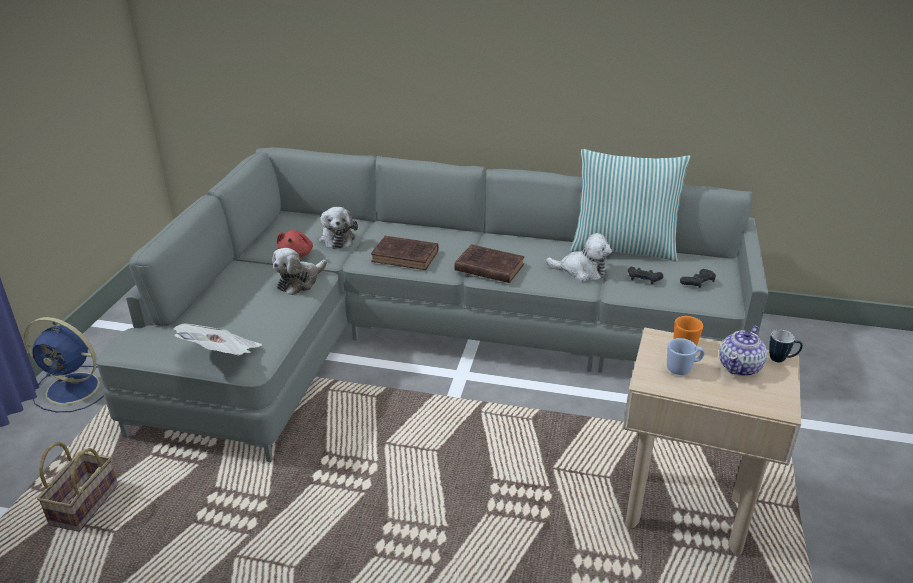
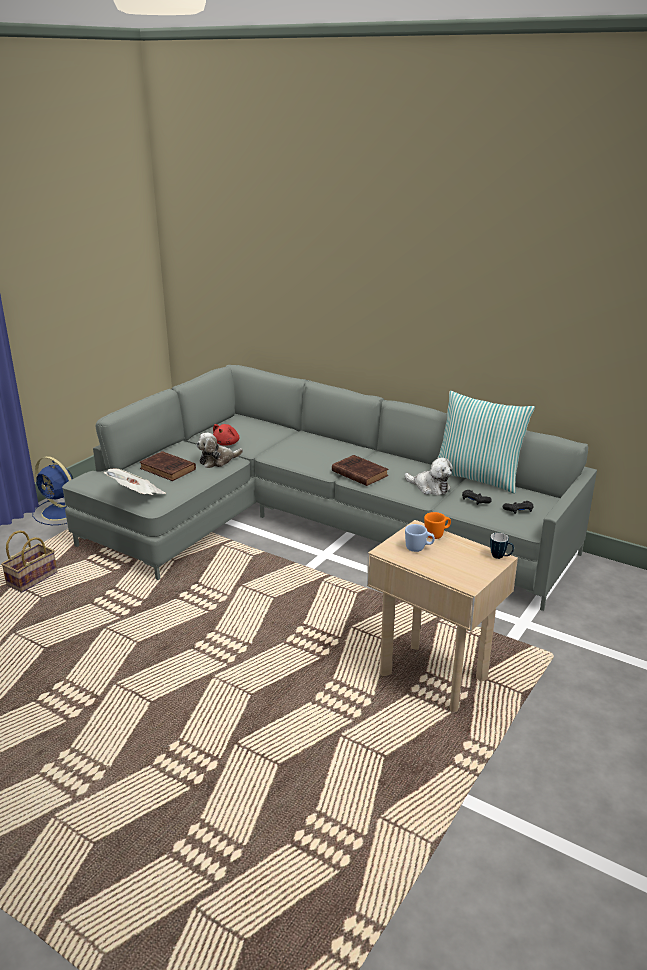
camera: 20 degrees right, 5 degrees down
plush toy [319,207,358,249] -> none
brown book [371,236,439,270] -> brown book moved to [139,451,196,481]
teapot [719,326,767,376] -> none

